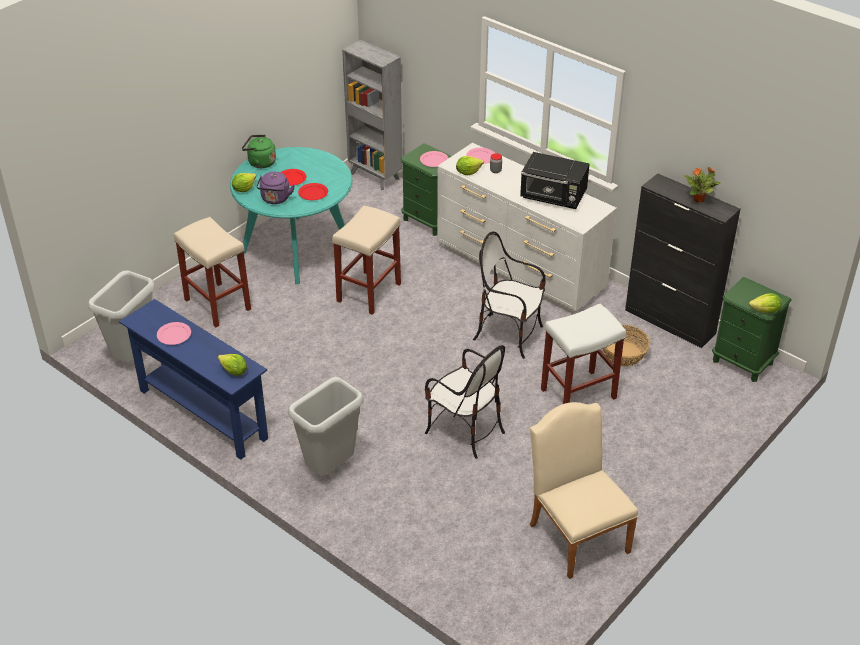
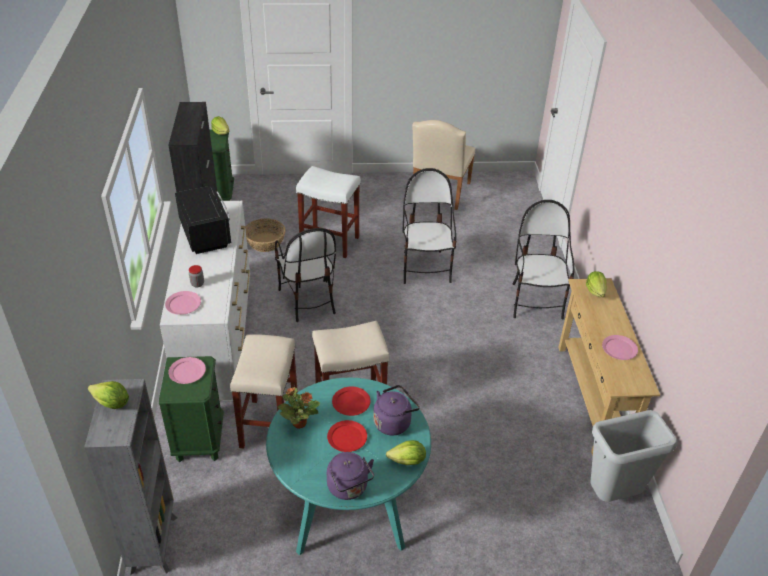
camera: 135 degrees left, 0 degrees up
blue console table [119,299,268,460] -> beige console table [558,278,660,456]
beige stool [174,217,251,328] -> beige stool moved to [230,334,298,448]
green kettle [242,135,276,168] -> purple kettle [327,452,374,500]
grey trash can [288,377,363,475] -> chair [512,200,574,320]
lettuce [456,156,484,175] -> lettuce moved to [88,381,129,409]
potted plant [684,167,720,202] -> potted plant moved to [277,387,320,429]

